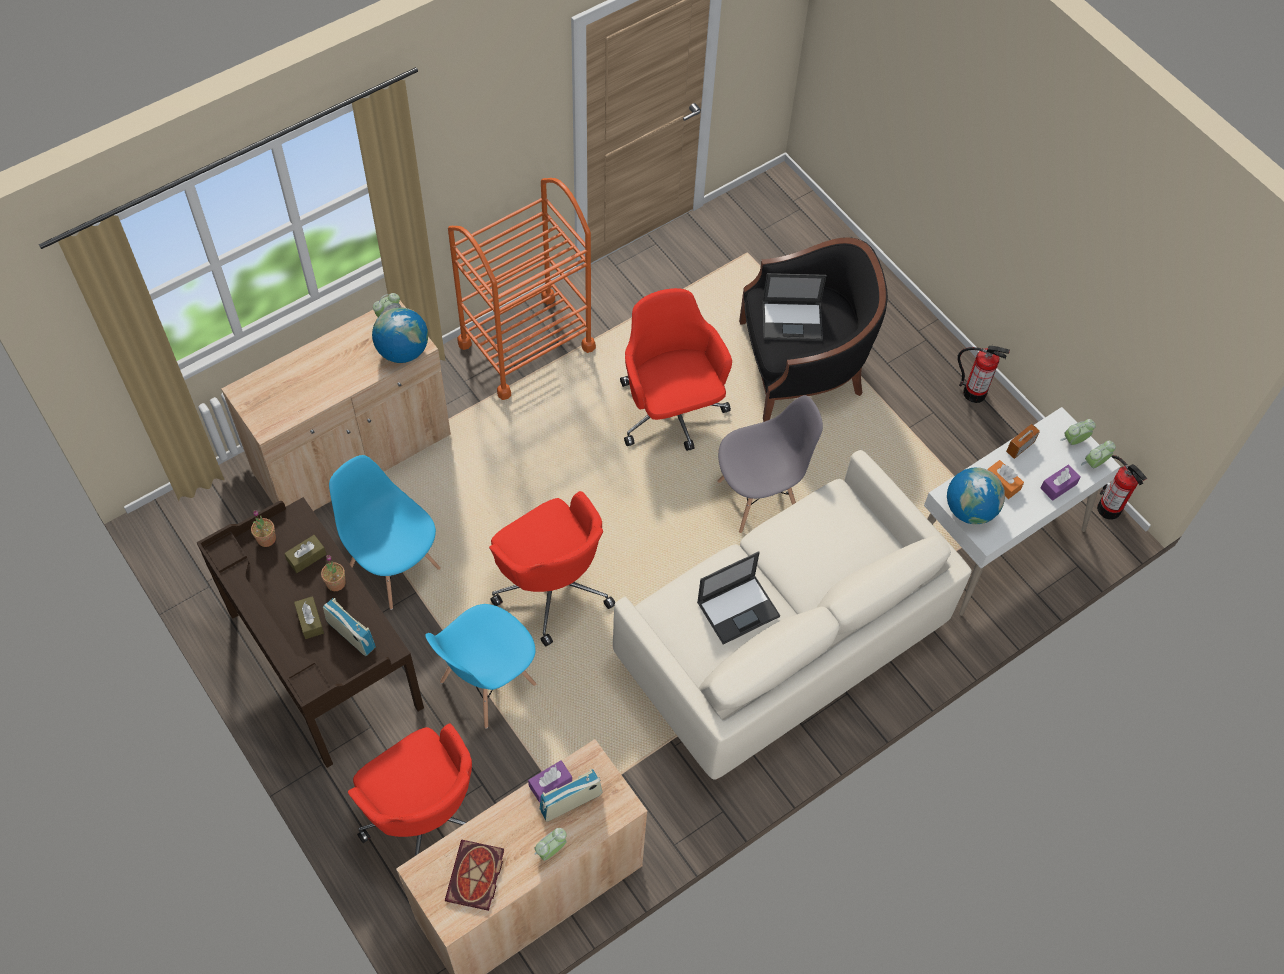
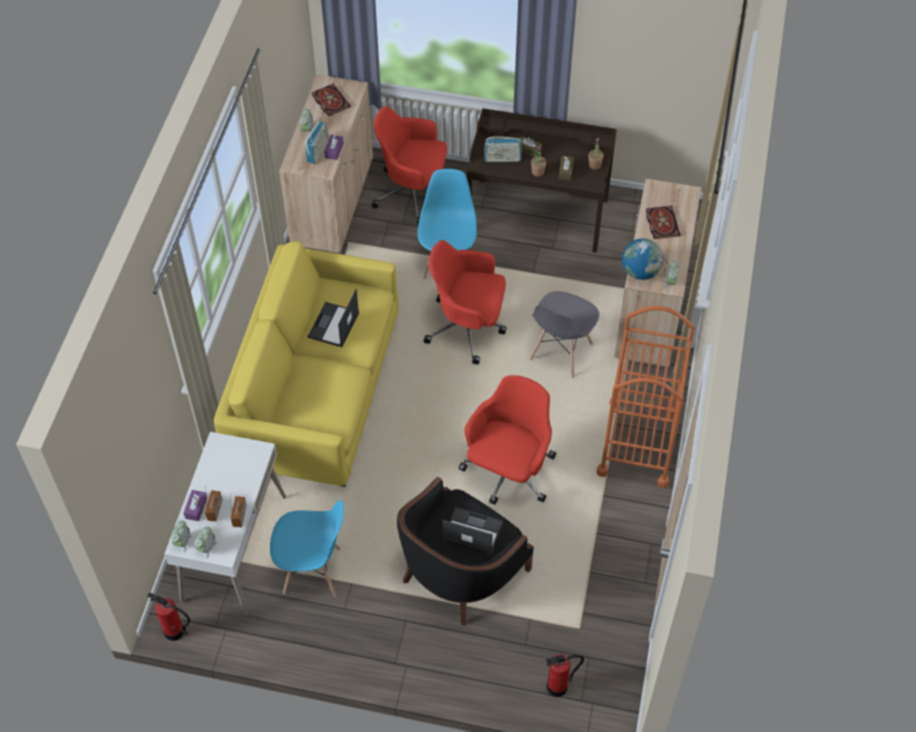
camera: 140 degrees right, 5 degrees down
blue chair [329,455,441,610] -> blue chair moved to [270,500,344,596]
white sofa [613,450,972,780] -> yellow sofa [214,241,399,487]
red office chair [620,288,732,451] -> red office chair turned 90 degrees counterclockwise [459,375,556,505]
grey chair [717,395,823,533] -> grey chair moved to [529,291,599,378]
laptop [762,273,826,341] -> laptop turned 60 degrees clockwise [443,507,503,555]
globe [947,468,1005,524] -> none
fire extinguisher [958,346,1010,403] -> fire extinguisher moved to [546,654,584,697]
orange tissue box [987,460,1024,499] -> none
none -> radio [205,487,222,522]
none -> book [646,206,681,239]

